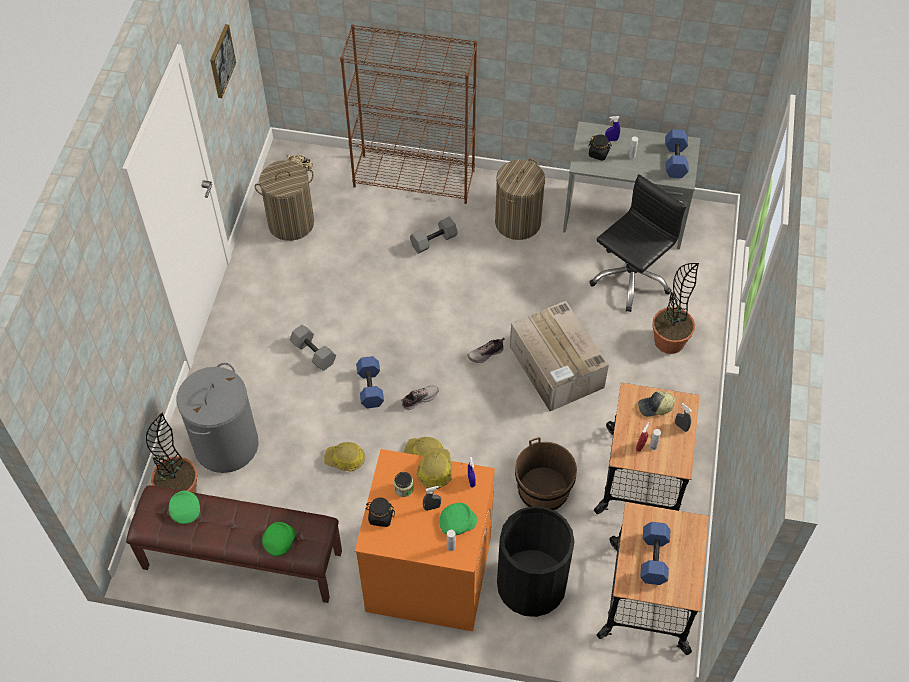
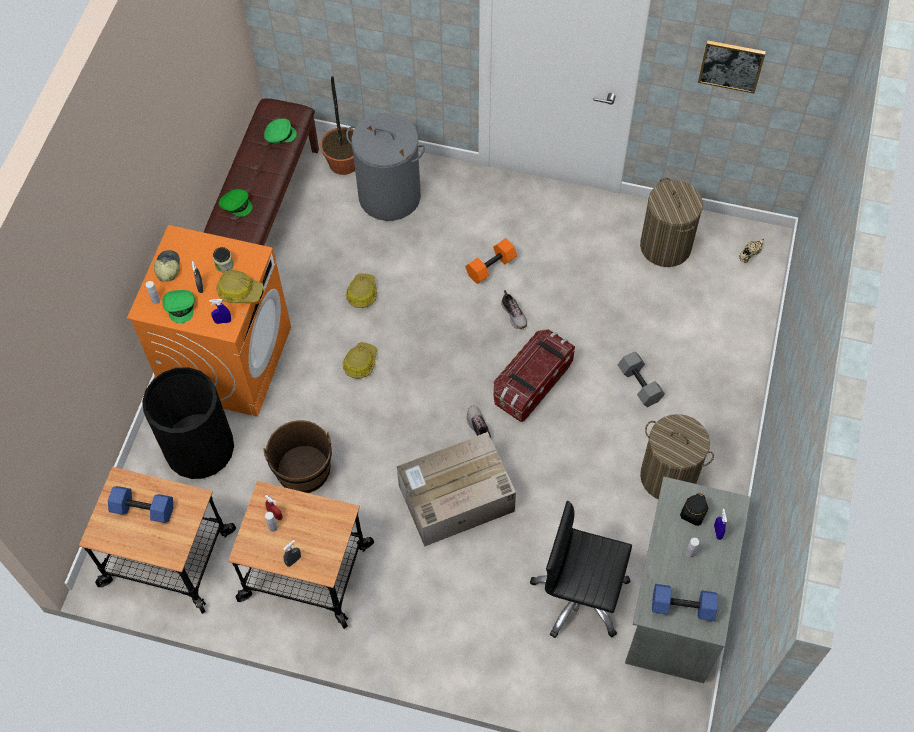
camera: 95 degrees right, 5 degrees up
grey dumbbell [290,325,336,371] -> orange dumbbell [465,238,517,284]
brown bookcase [340,24,477,204] -> none
blue dumbbell [356,356,384,408] -> none
black jar [365,497,395,527] -> none
shoe [401,385,438,410] -> shoe moved to [501,290,527,329]
black office chair [589,174,686,312] -> black office chair turned 150 degrees clockwise [530,501,632,638]
cap [638,391,676,416] -> cap moved to [154,250,180,281]
potted plant [653,263,699,354] -> none
none -> storage box [494,329,575,422]

